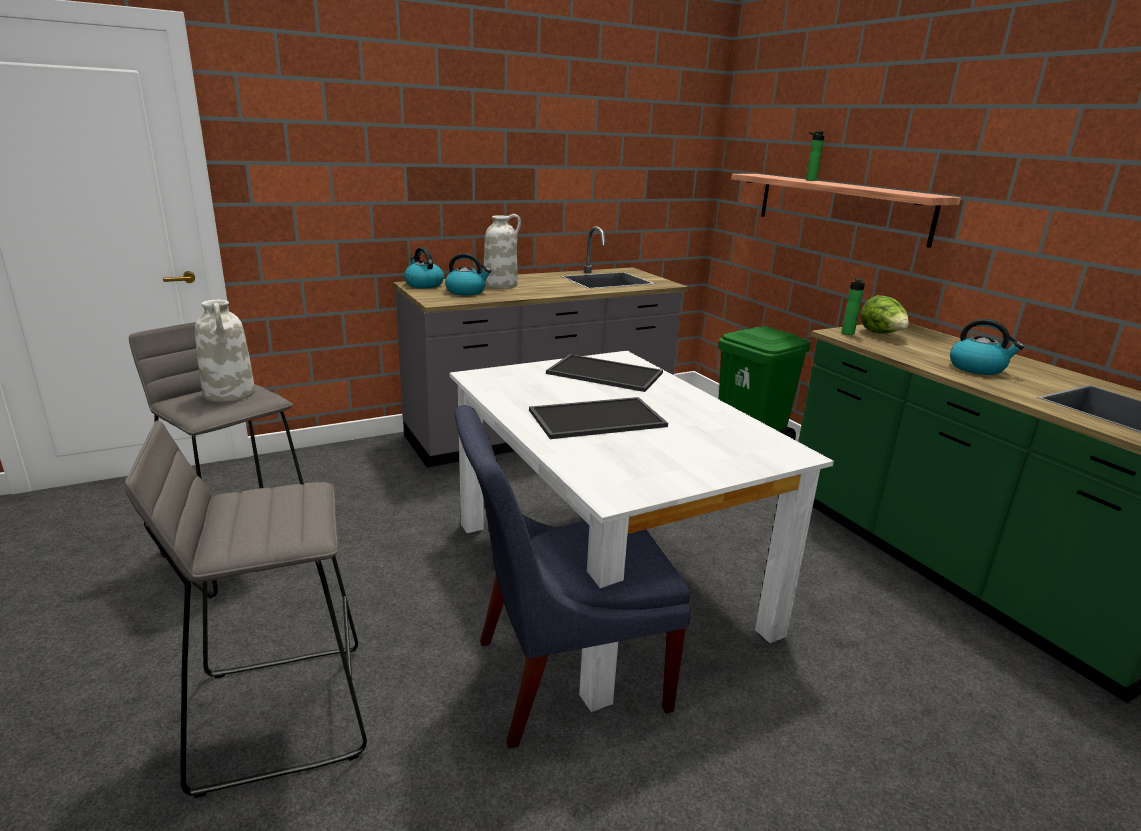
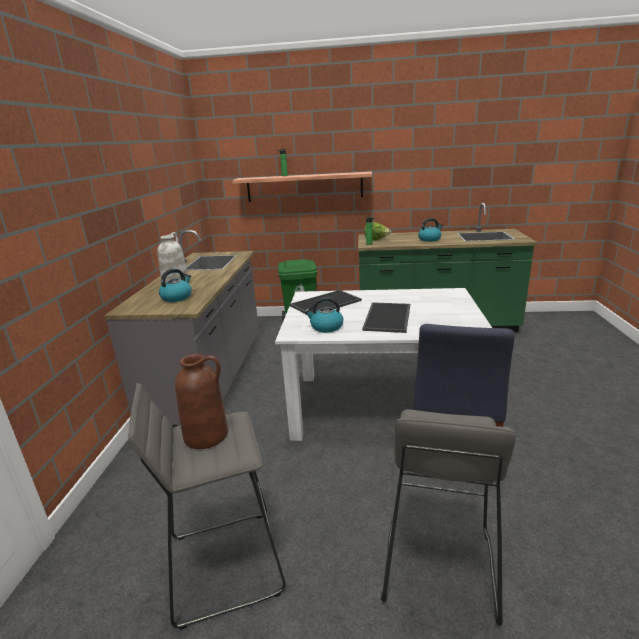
camera: 55 degrees left, 0 degrees up
white vase [195,300,255,402] -> brown vase [175,354,228,449]
kettle [404,247,444,288] -> kettle moved to [304,297,343,333]

